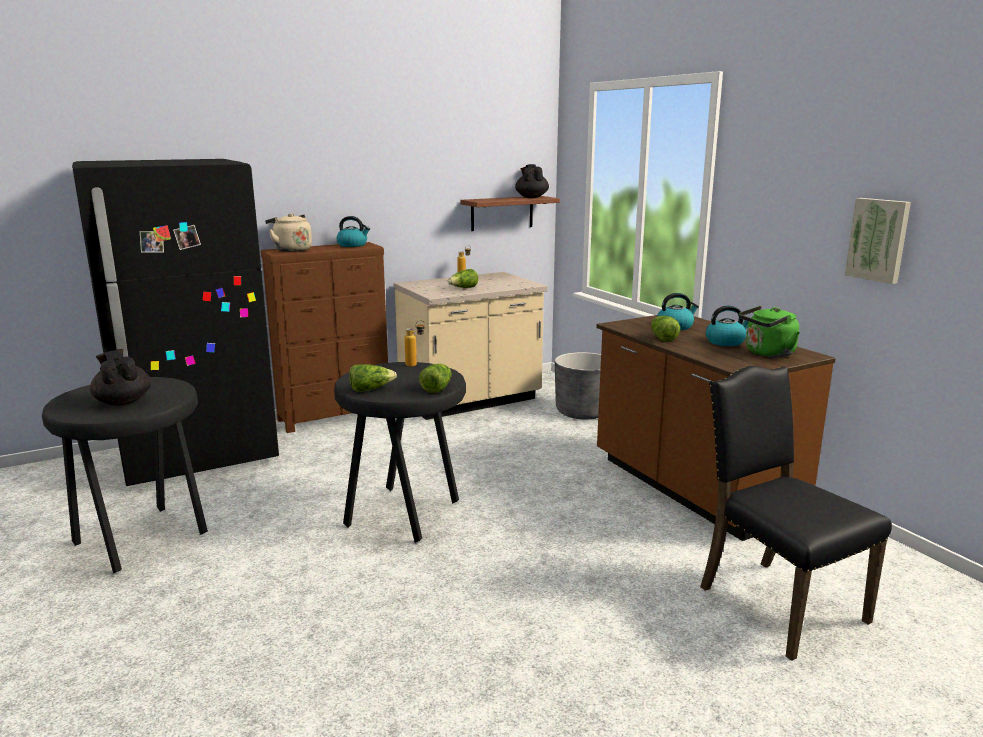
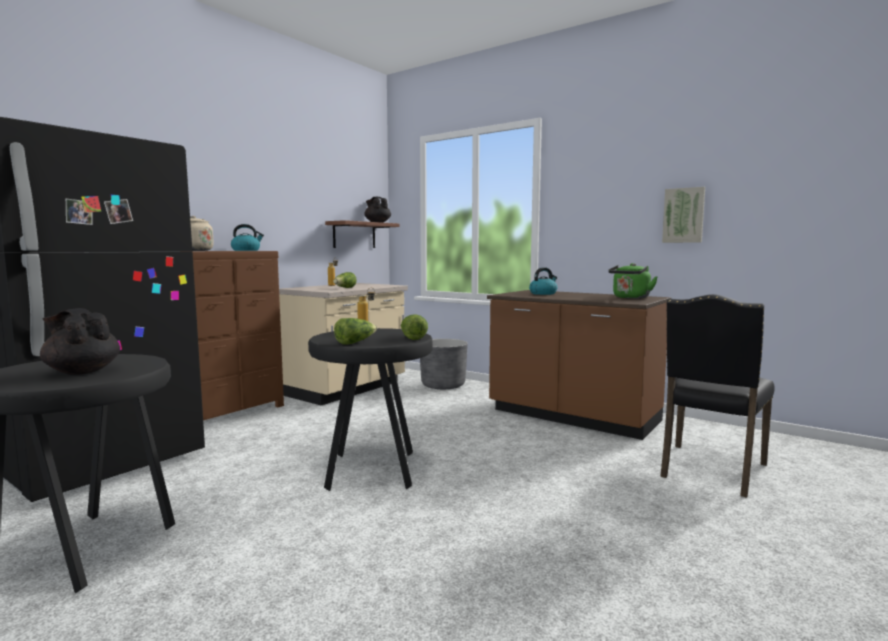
camera: 25 degrees left, 10 degrees down
lettuce [651,316,680,342] -> none
black chair [700,366,892,661] -> black chair turned 90 degrees counterclockwise [660,294,775,498]
kettle [706,306,749,346] -> none

